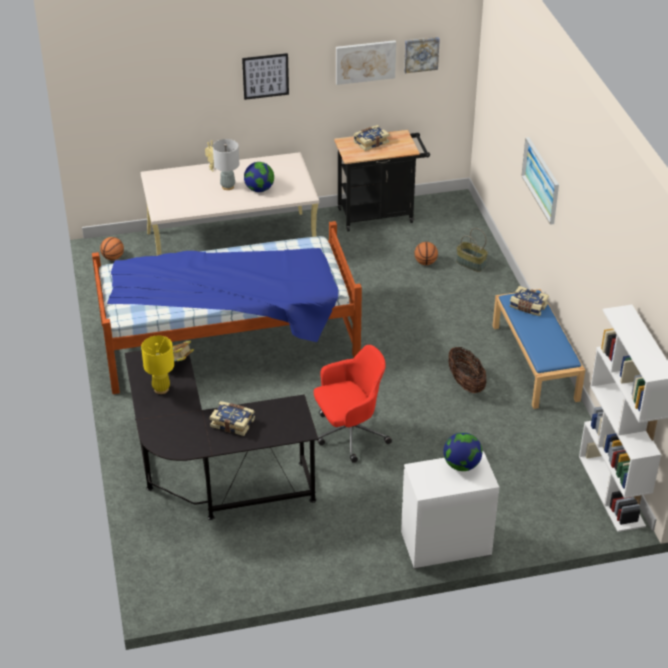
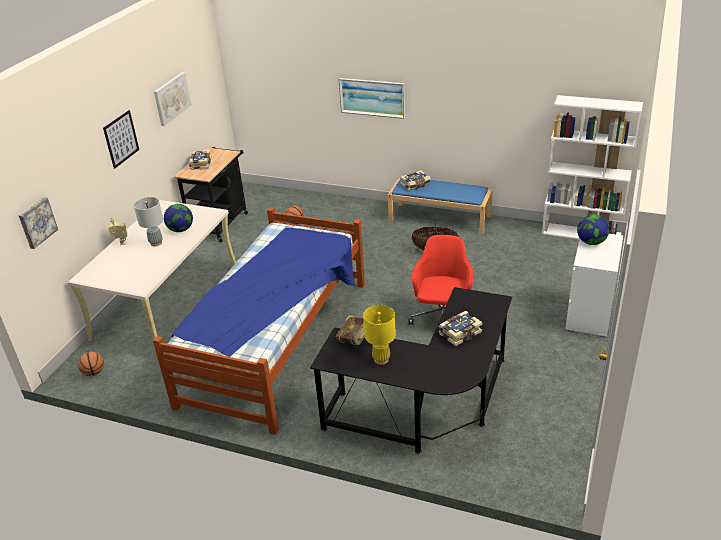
camera: 55 degrees left, 5 degrees down
picture [404,37,440,73] -> picture moved to [19,197,58,249]
basket [456,228,488,272] -> none

